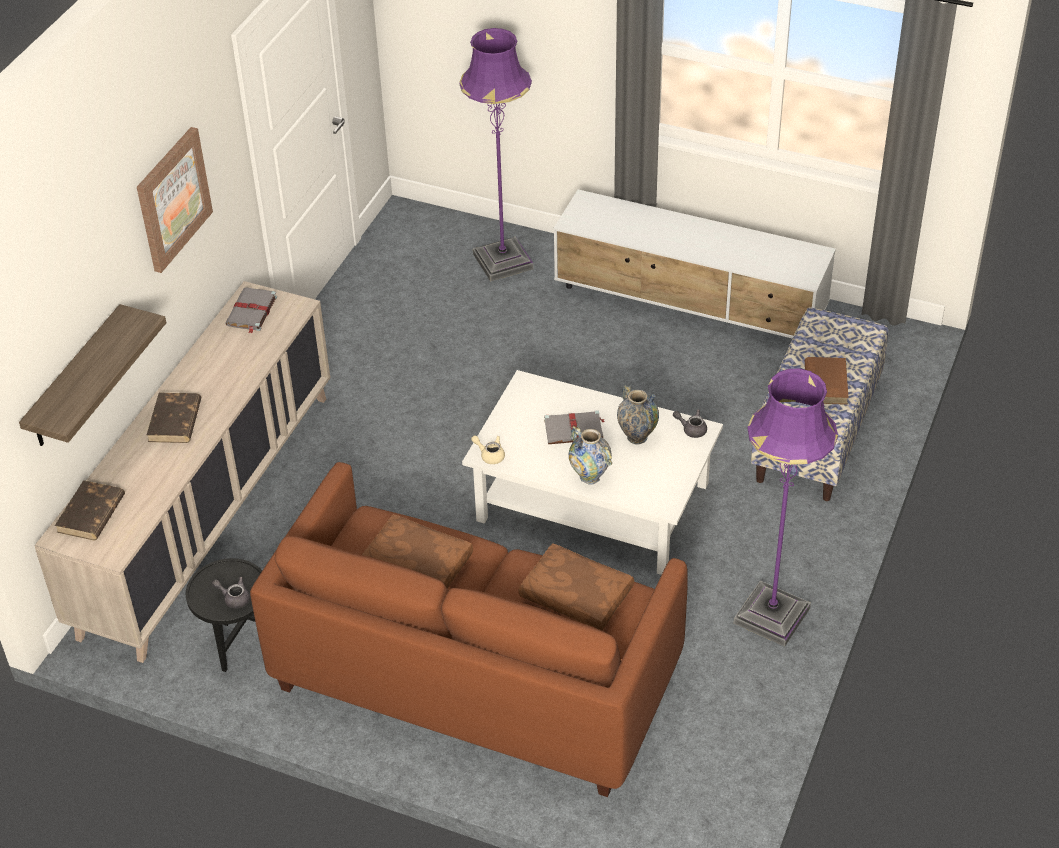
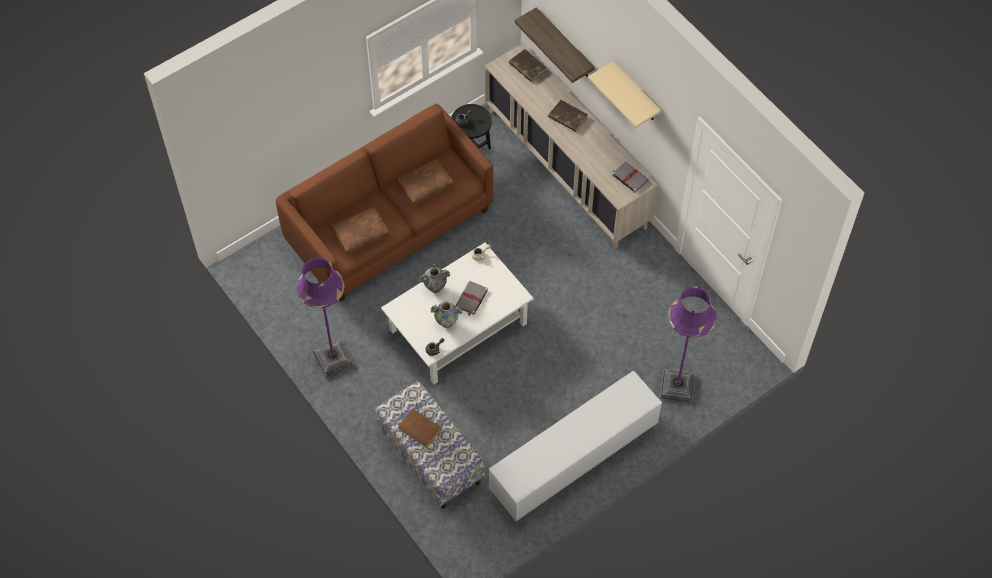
camera: 120 degrees right, 15 degrees up
picture [137,127,213,273] -> beige shelf [588,61,662,128]

